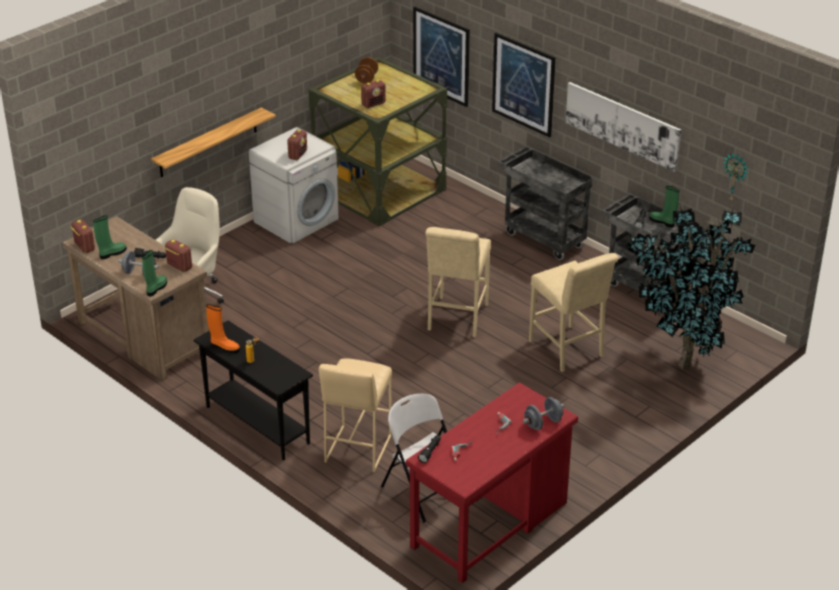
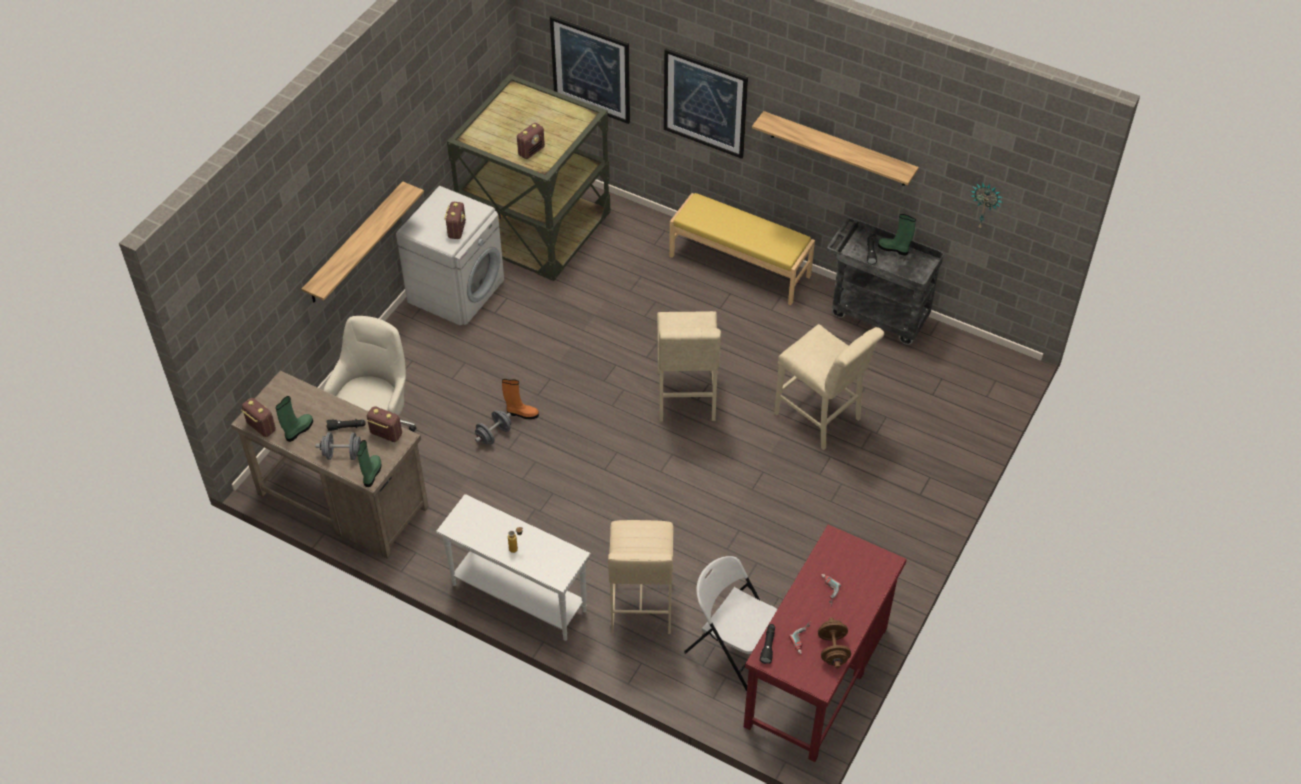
camera: 15 degrees left, 15 degrees up
black console table [194,320,313,461] -> white console table [436,494,591,641]
orange boot [206,304,240,353] -> orange boot moved to [502,379,539,419]
brown dumbbell [355,57,378,84] -> brown dumbbell moved to [818,618,851,668]
black cart [498,146,593,260] -> yellow bench [669,193,815,305]
grey dumbbell [523,397,565,430] -> grey dumbbell moved to [475,410,511,444]
picture [566,82,681,172] -> shelf [752,111,919,186]
potted plant [627,207,755,370] -> none

